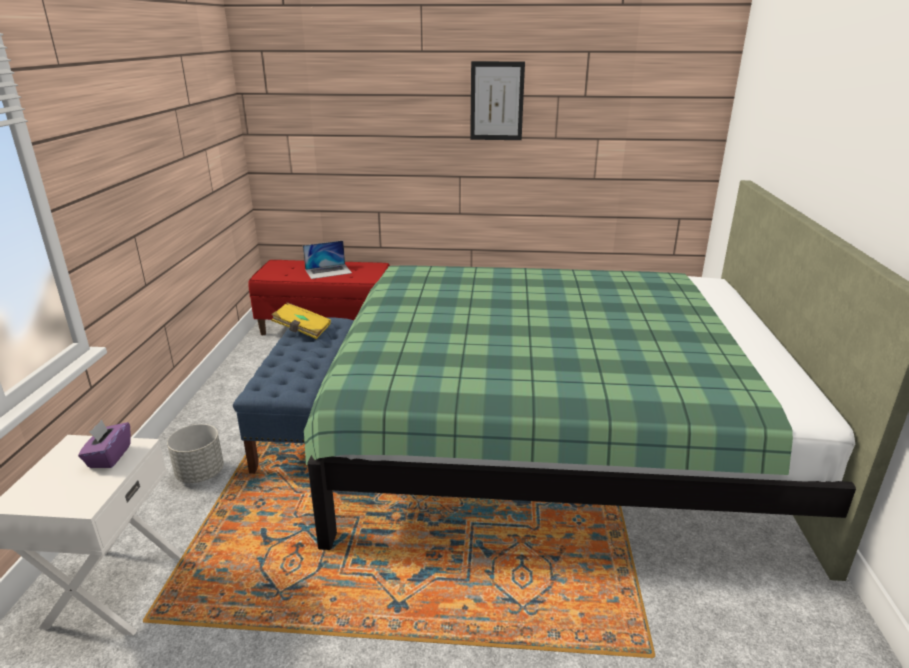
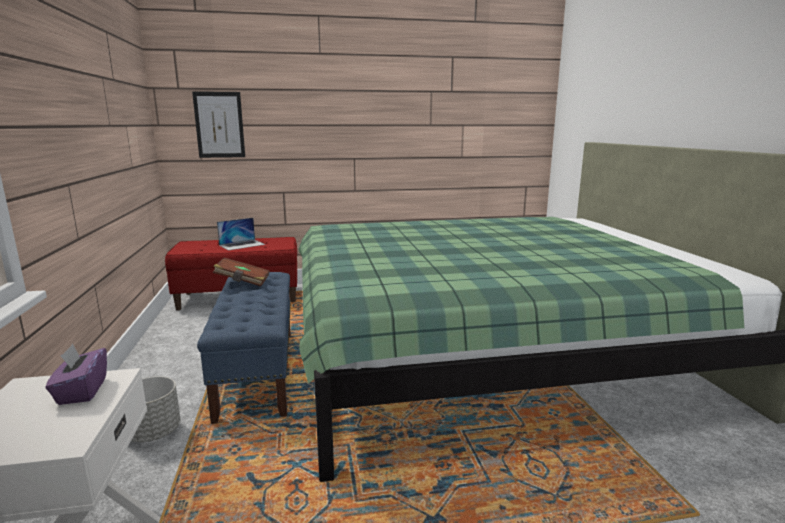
camera: 15 degrees left, 10 degrees down
yellow book [271,302,331,339] -> brown book [213,258,270,287]
picture [470,61,525,140] -> picture moved to [192,91,245,158]

